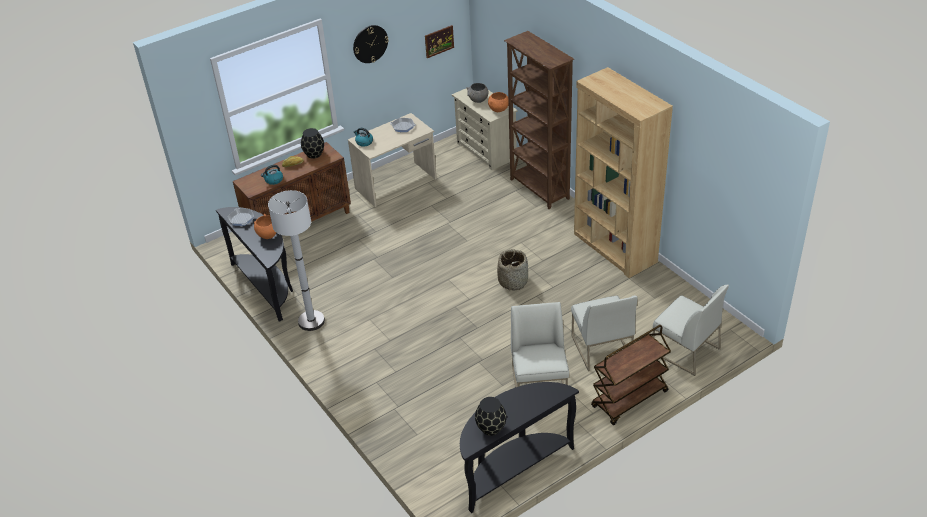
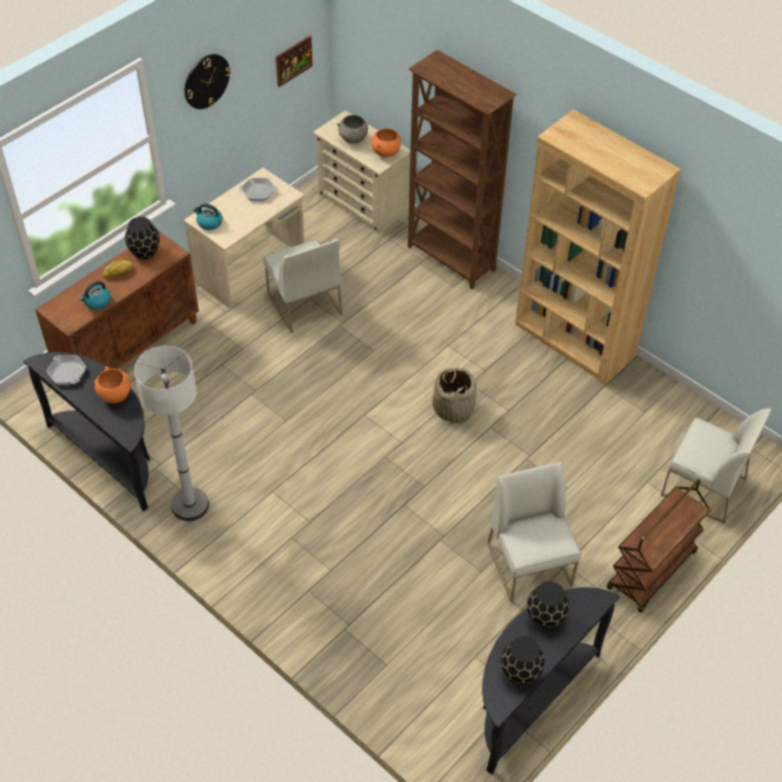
camera: 15 degrees left, 10 degrees up
white chair [571,296,637,371] -> white chair moved to [263,239,343,333]
none -> black vase [527,581,569,629]

